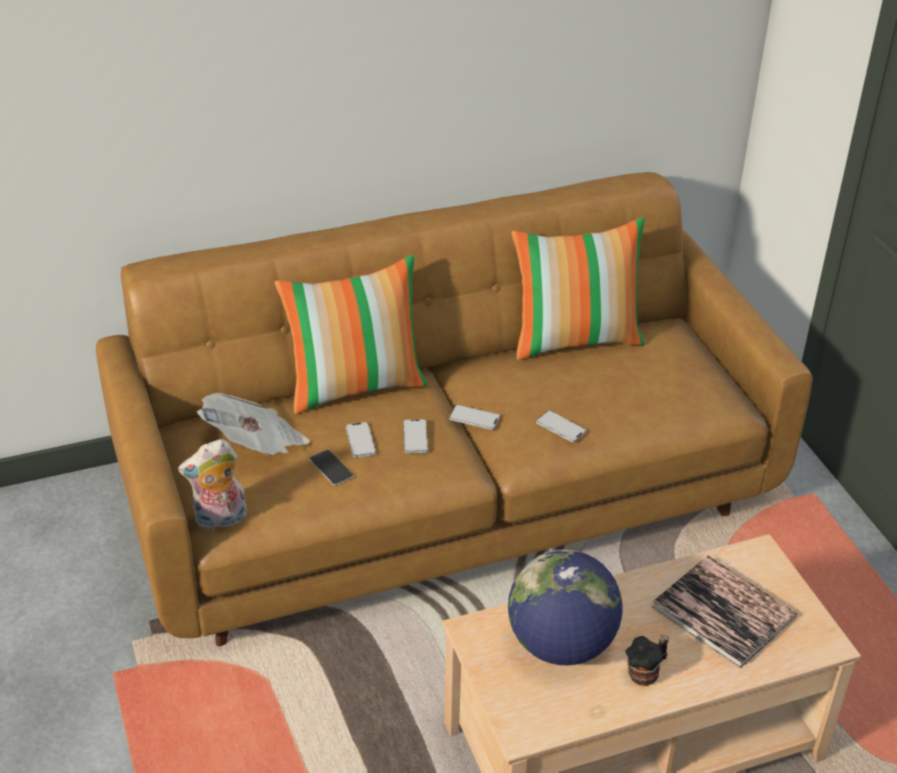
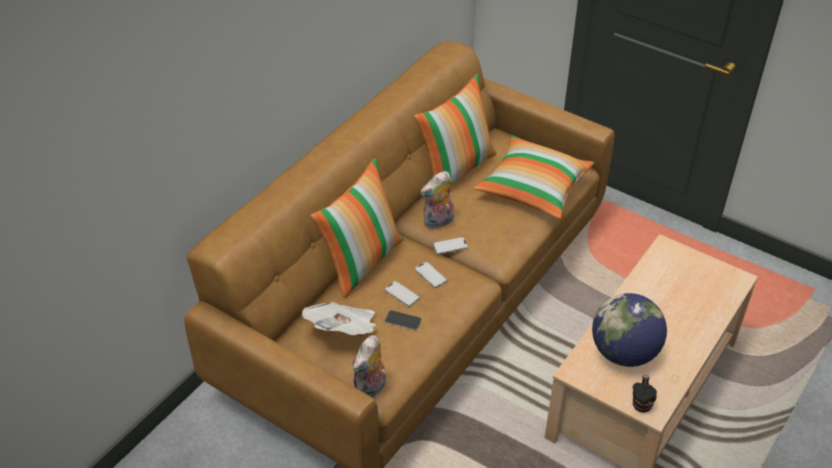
camera: 35 degrees left, 5 degrees up
phone [536,410,586,442] -> none
mug [625,635,669,686] -> mug moved to [633,375,657,413]
book [652,556,797,669] -> none
none -> plush toy [420,171,454,229]
none -> pillow [474,135,594,219]

